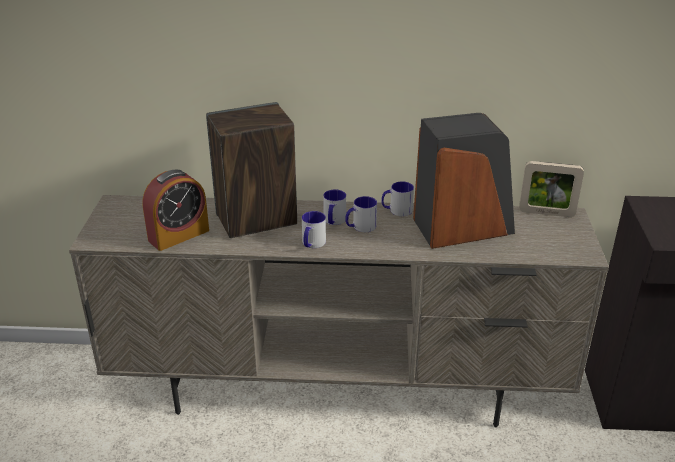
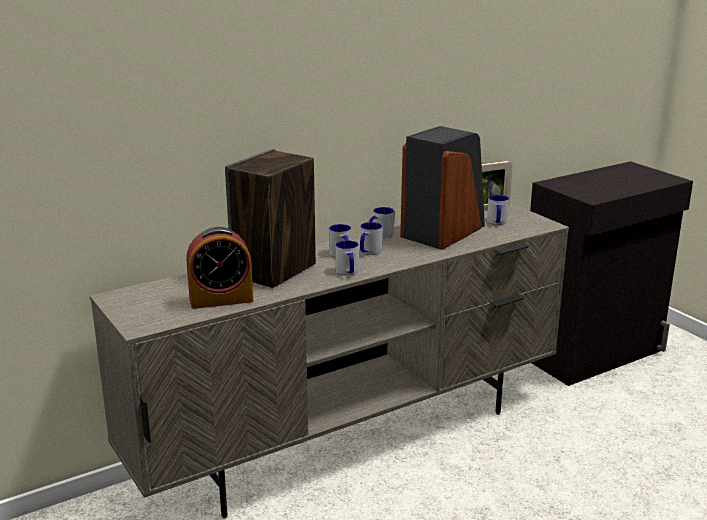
camera: 35 degrees left, 10 degrees down
alarm clock [142,170,209,251] -> alarm clock turned 60 degrees clockwise [186,227,253,309]
none -> mug [487,195,509,225]

